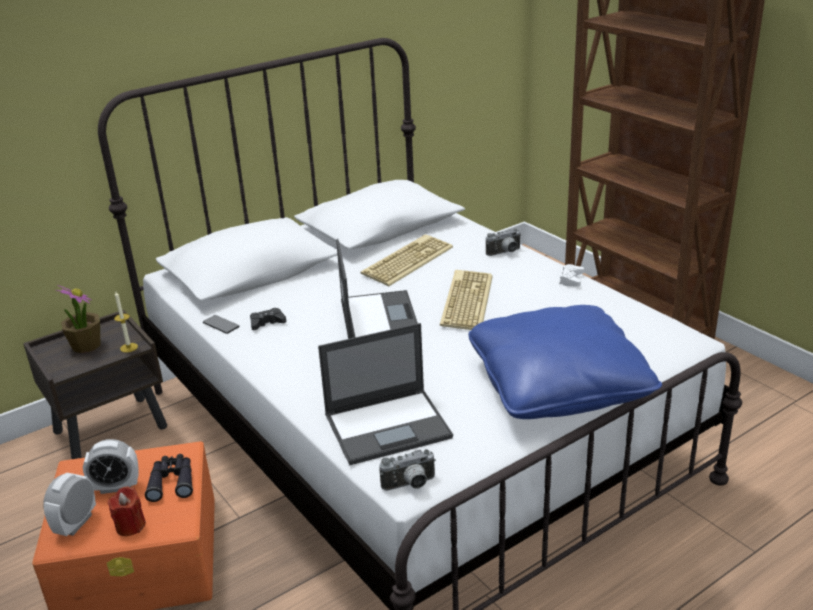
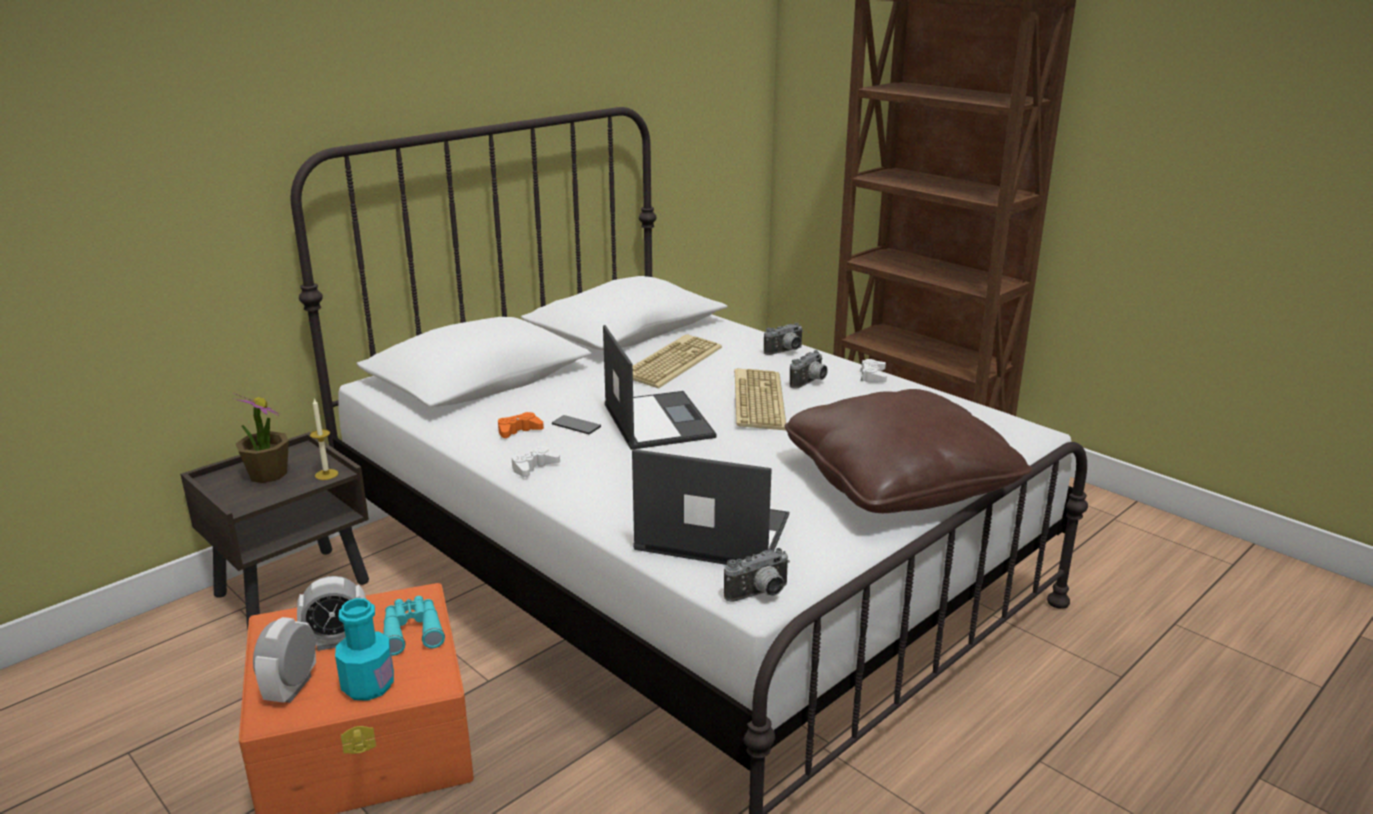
camera: 10 degrees left, 5 degrees down
red candle [108,486,146,536] -> turquoise bottle [335,598,394,701]
black binoculars [145,454,193,502] -> turquoise binoculars [383,596,445,656]
phone [203,315,240,334] -> phone moved to [552,415,601,434]
black game controller [250,308,286,330] -> orange game controller [498,412,544,438]
laptop [318,323,453,465] -> laptop turned 135 degrees counterclockwise [632,449,789,565]
blue pillow [469,305,662,419] -> brown pillow [785,389,1032,513]
none -> white game controller [512,446,560,477]
none -> camera [790,350,828,389]

